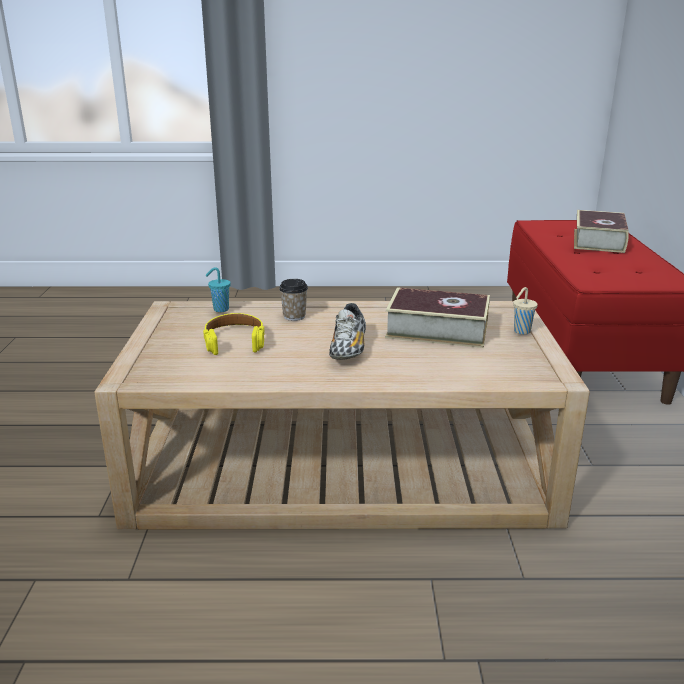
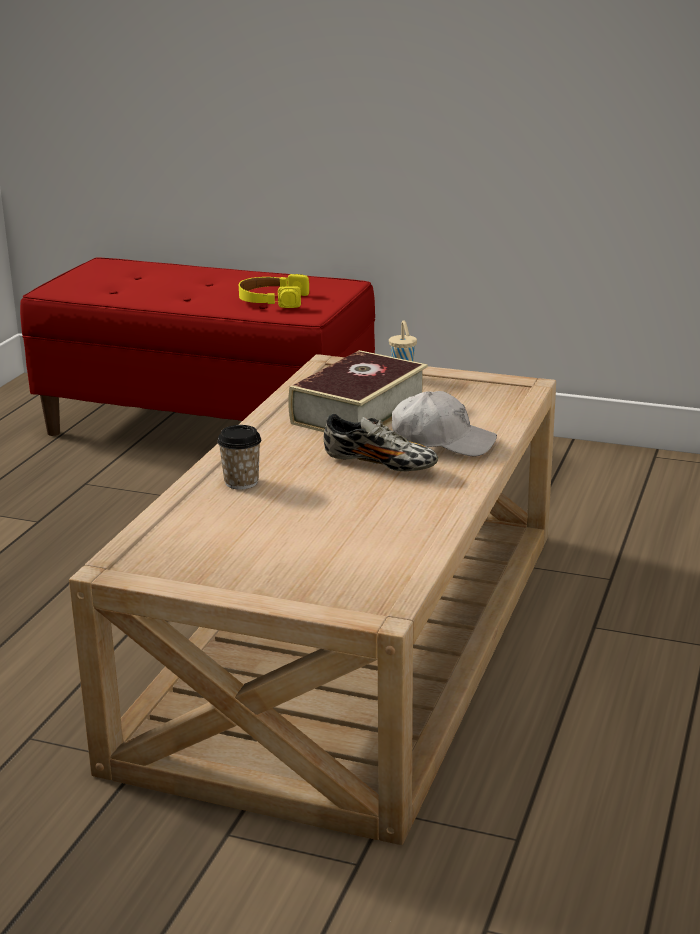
camera: 70 degrees left, 0 degrees up
yellow headphones [203,313,265,355] -> yellow headphones moved to [239,274,309,308]
turquoise cup [205,267,231,312] -> none
book [574,210,629,253] -> none
none -> white cap [392,391,497,457]

